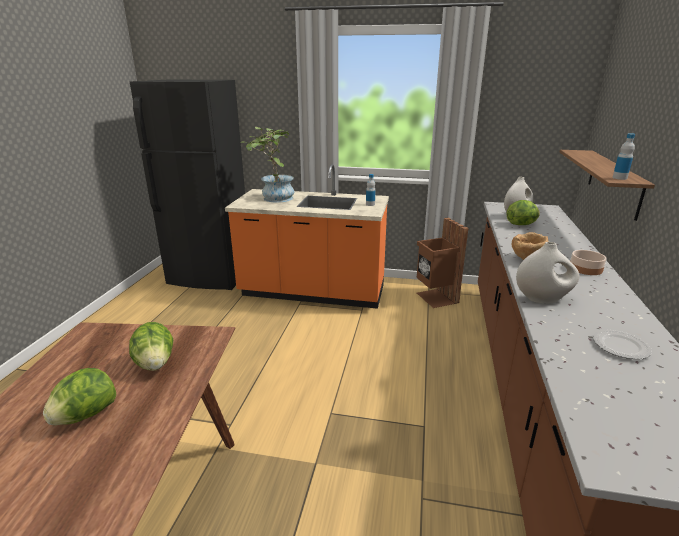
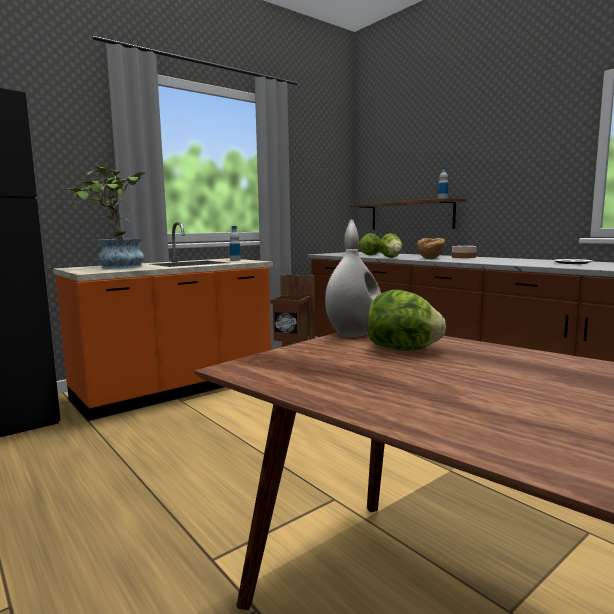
camera: 50 degrees left, 15 degrees down
lettuce [43,368,116,426] -> lettuce moved to [378,233,403,258]
white vase [516,242,580,304] -> white vase moved to [325,249,381,337]

